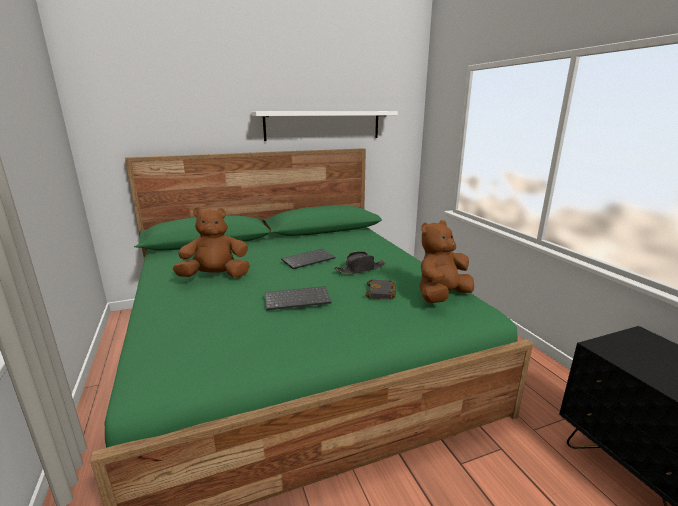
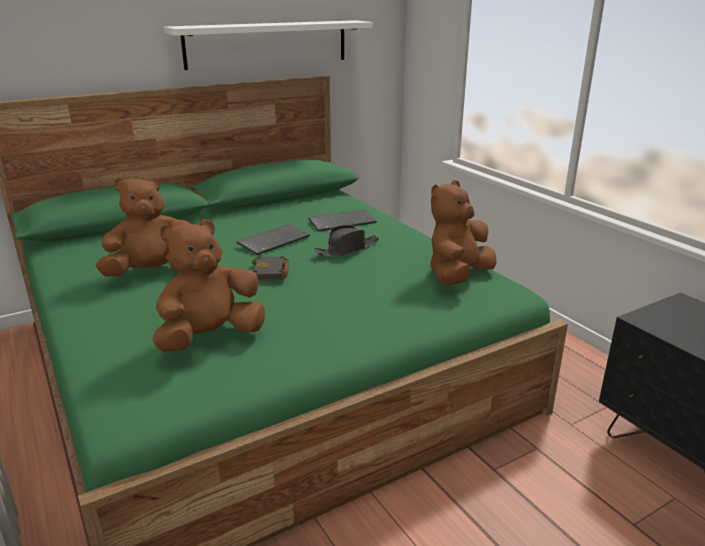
camera: 10 degrees left, 5 degrees up
keyboard [264,286,331,310] -> keyboard moved to [308,209,377,232]
black book [365,279,396,300] -> black book moved to [252,256,289,281]
none -> brown plush toy [152,219,265,352]

